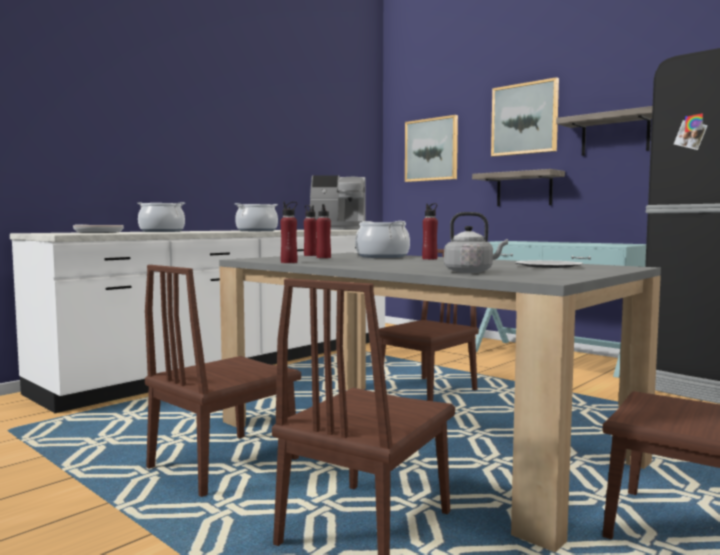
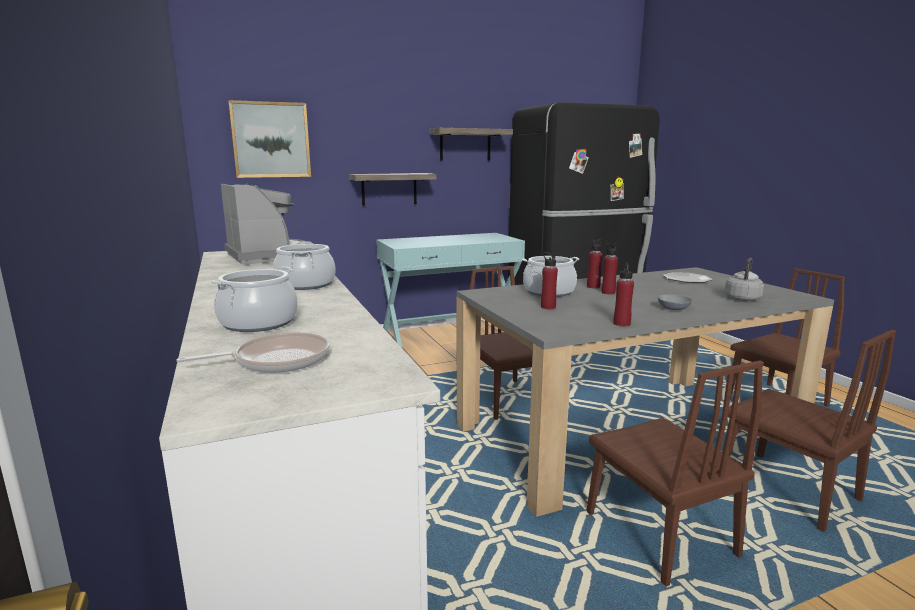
camera: 65 degrees left, 10 degrees up
red bottle [304,205,317,256] -> red bottle moved to [602,243,618,294]
coffee machine [310,175,366,230] -> coffee machine turned 60 degrees counterclockwise [221,184,308,264]
picture [491,77,559,157] -> none
none -> grey bowl [657,294,692,310]

